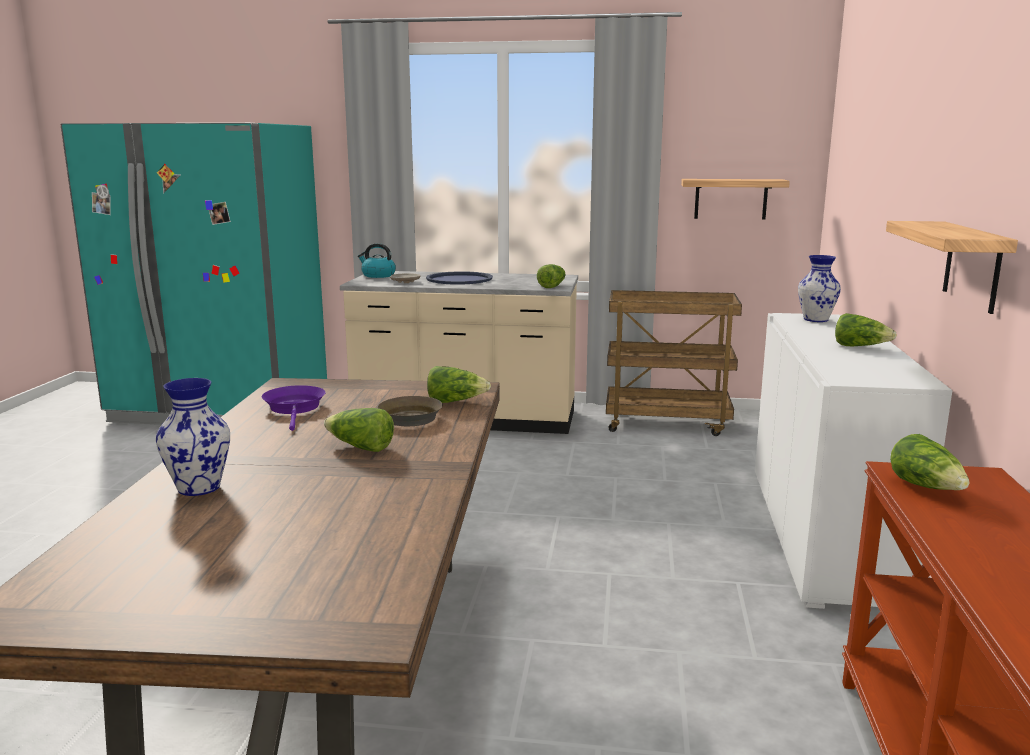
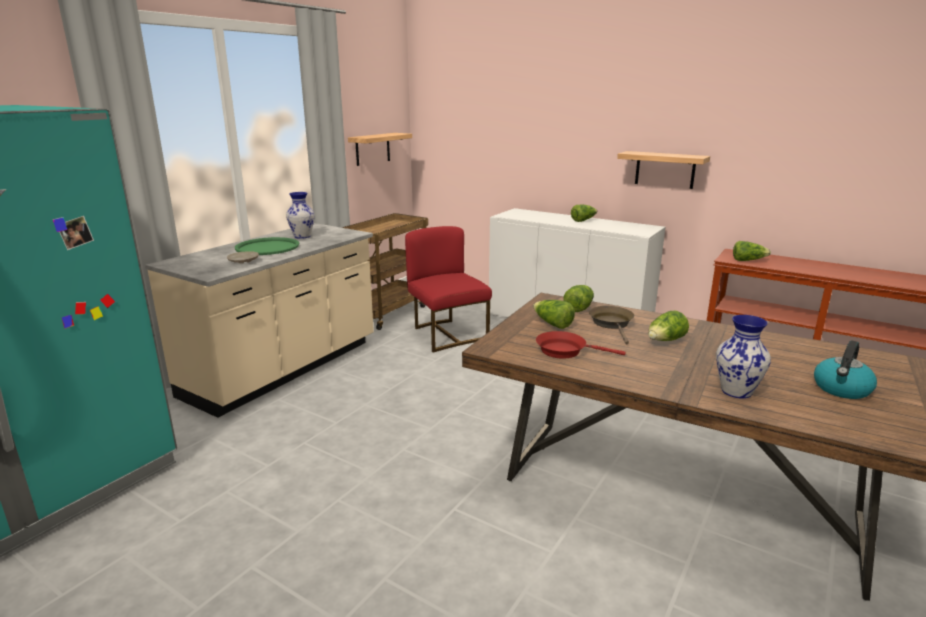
camera: 65 degrees left, 5 degrees up
purple frying pan [262,385,326,431] -> red frying pan [536,331,625,359]
kettle [358,243,396,278] -> kettle moved to [814,341,877,399]
blue tray [426,271,493,285] -> green tray [235,237,299,255]
lettuce [537,264,566,288] -> lettuce moved to [533,300,575,329]
vase [798,255,841,322] -> vase moved to [286,192,315,239]
none -> red chair [405,226,492,353]

